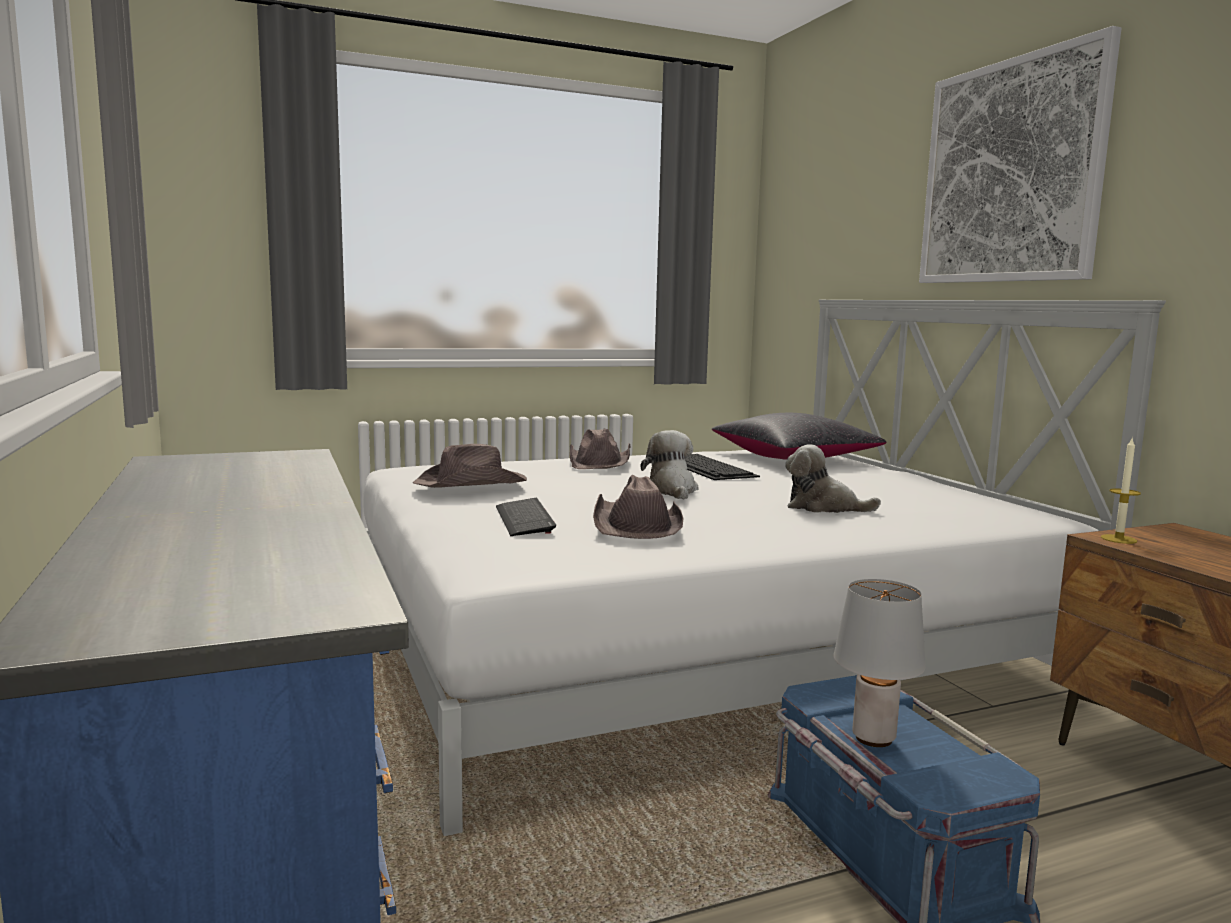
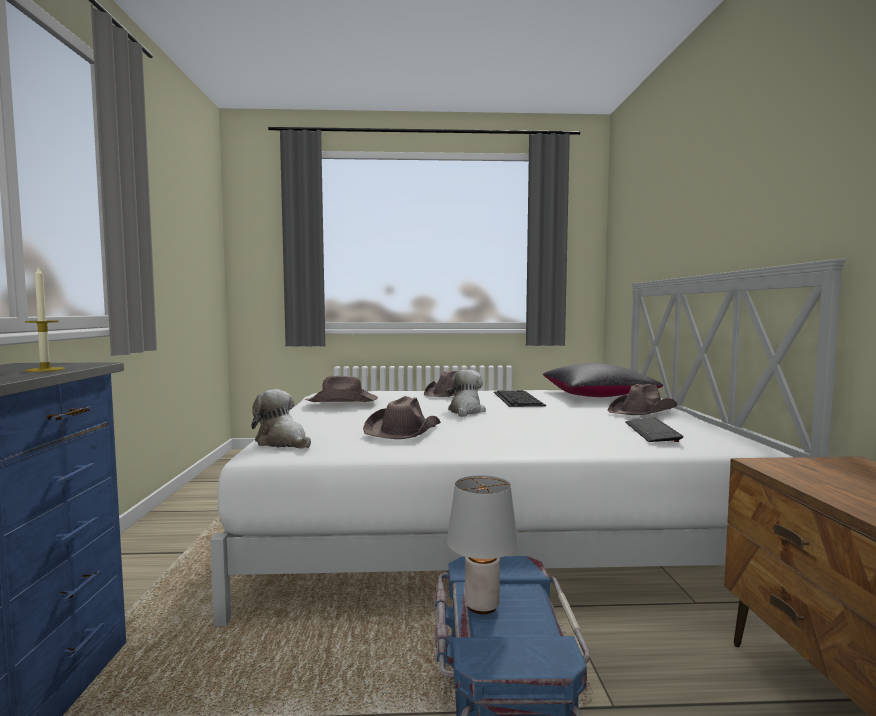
camera: 20 degrees right, 5 degrees down
keyboard [496,498,556,536] -> keyboard moved to [625,417,683,442]
plush toy [785,444,881,513] -> plush toy moved to [252,389,311,449]
picture [919,26,1122,283] -> none
candle [1101,439,1141,544] -> candle moved to [25,265,65,372]
none -> brown hat [607,384,677,415]

